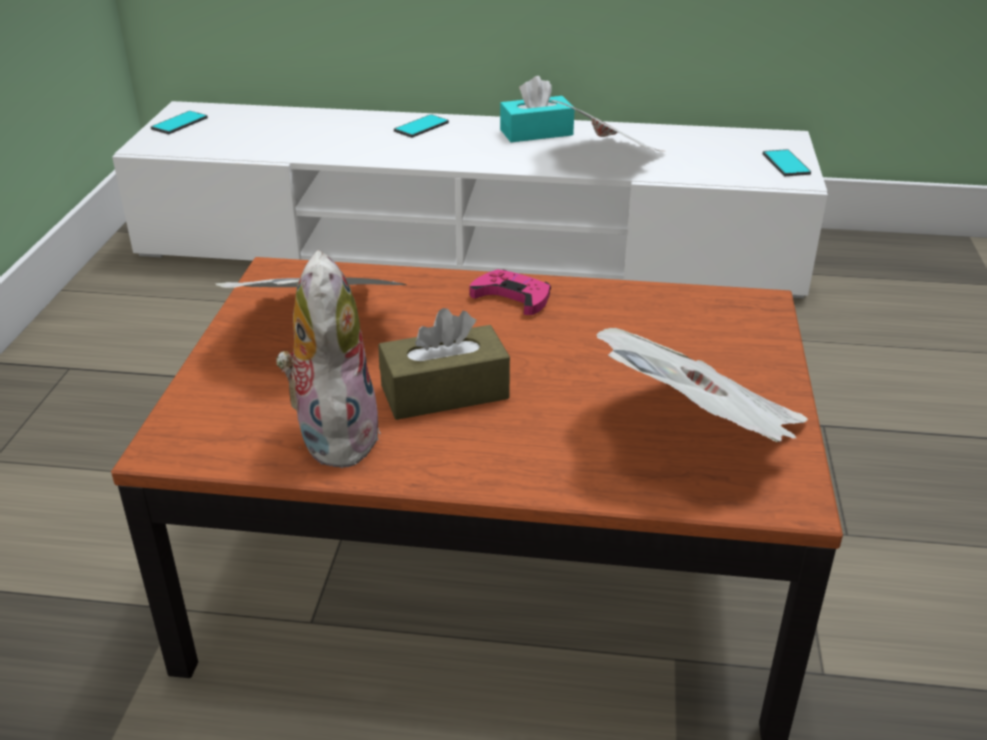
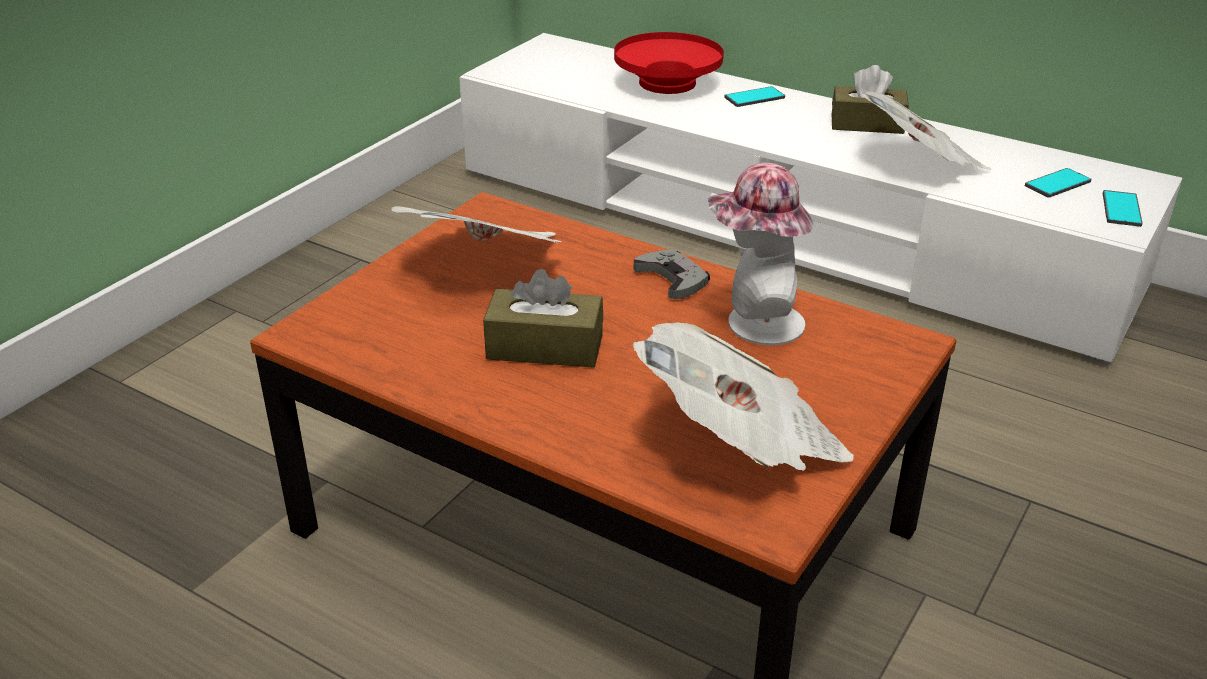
camera: 25 degrees right, 0 degrees up
phone [151,111,208,134] -> phone moved to [1025,168,1092,198]
plush toy [276,250,380,468] -> none
pink game controller [470,269,551,315] -> grey game controller [634,250,710,299]
turquoise tissue box [500,76,575,142] -> brown tissue box [832,65,909,134]
none -> red bowl [614,32,724,94]
none -> hat [708,163,814,345]

